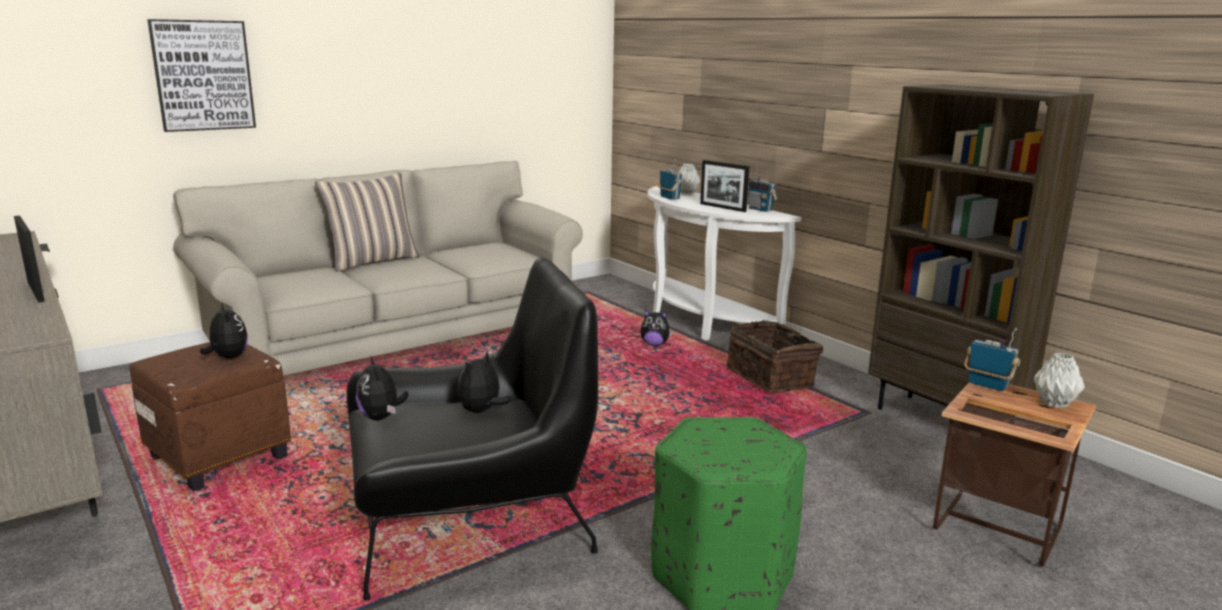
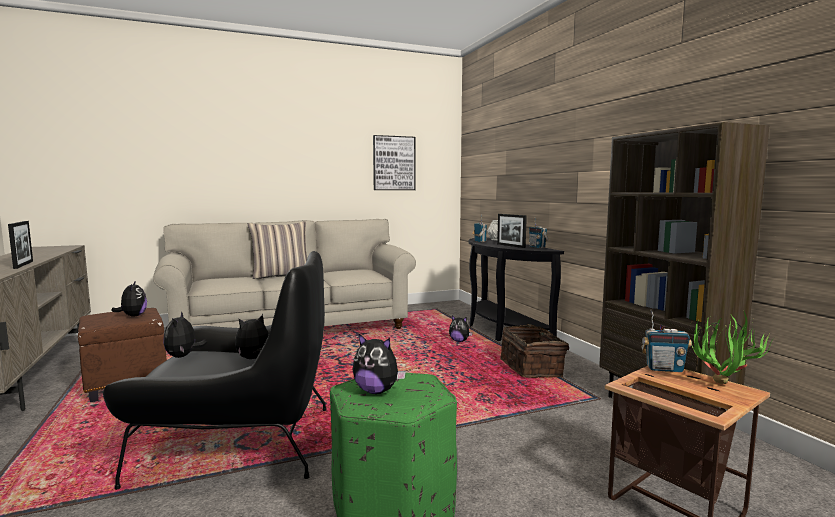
camera: 15 degrees right, 10 degrees down
picture [147,19,256,132] -> picture moved to [373,135,415,190]
white console table [648,186,801,340] -> black console table [469,237,564,341]
radio [964,328,1021,391] -> radio turned 135 degrees clockwise [642,309,692,372]
grey vase [1034,353,1085,408] -> potted plant [690,311,776,384]
none -> plush toy [353,334,406,394]

